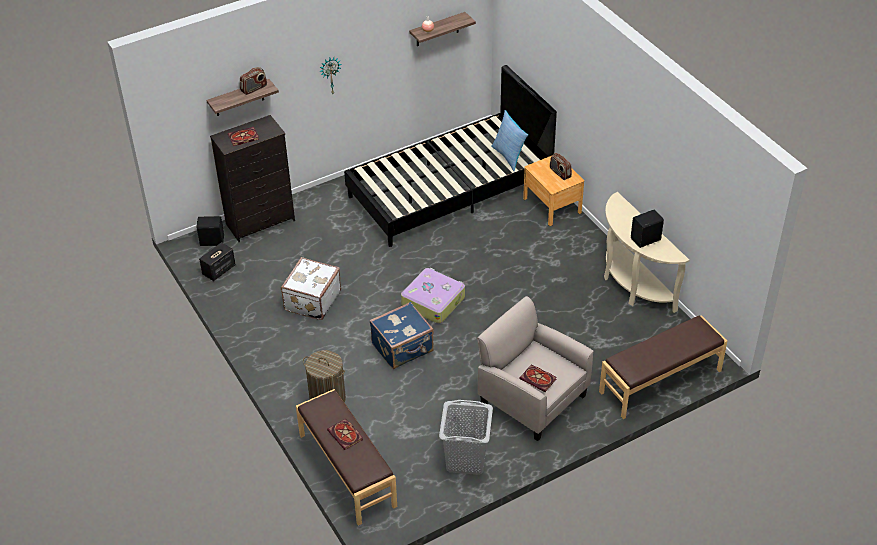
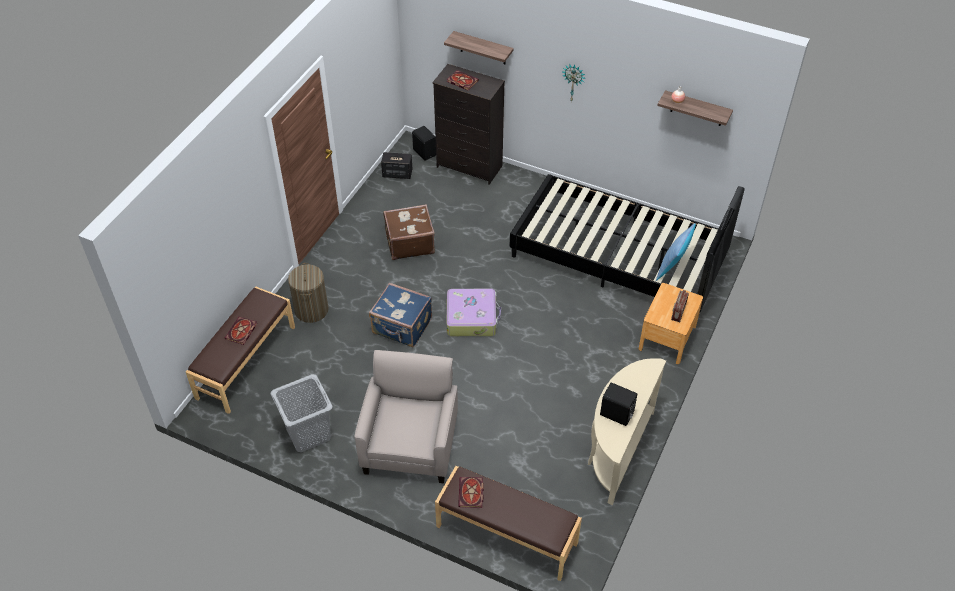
camera: 55 degrees right, 5 degrees up
radio [240,67,267,95] -> none
white suitcase [281,257,341,320] -> brown suitcase [383,204,435,260]
book [519,364,557,392] -> book moved to [458,477,484,508]

